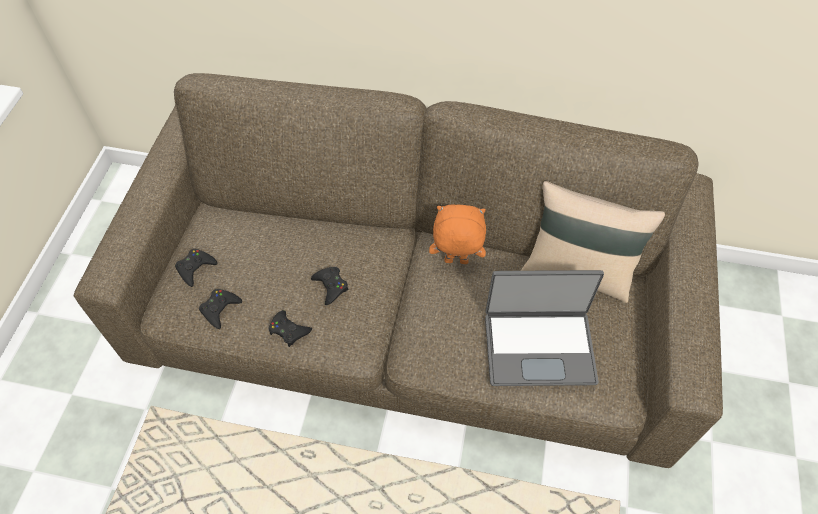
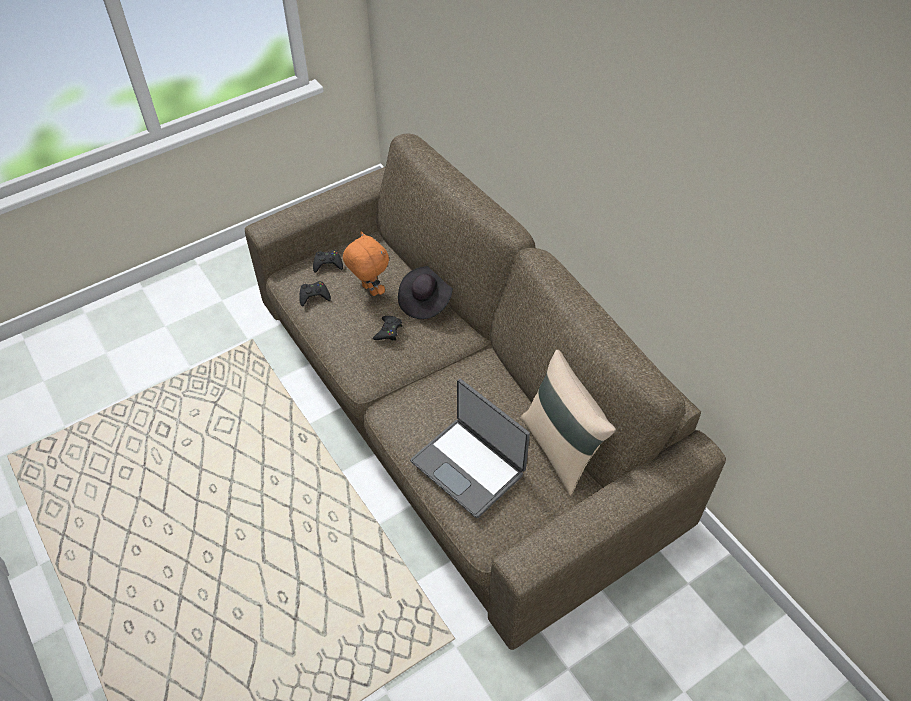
camera: 45 degrees right, 5 degrees down
black game controller [268,310,312,347] -> none
orange plush toy [429,205,486,264] -> orange plush toy moved to [343,232,389,296]
none -> black hat [398,266,453,319]

